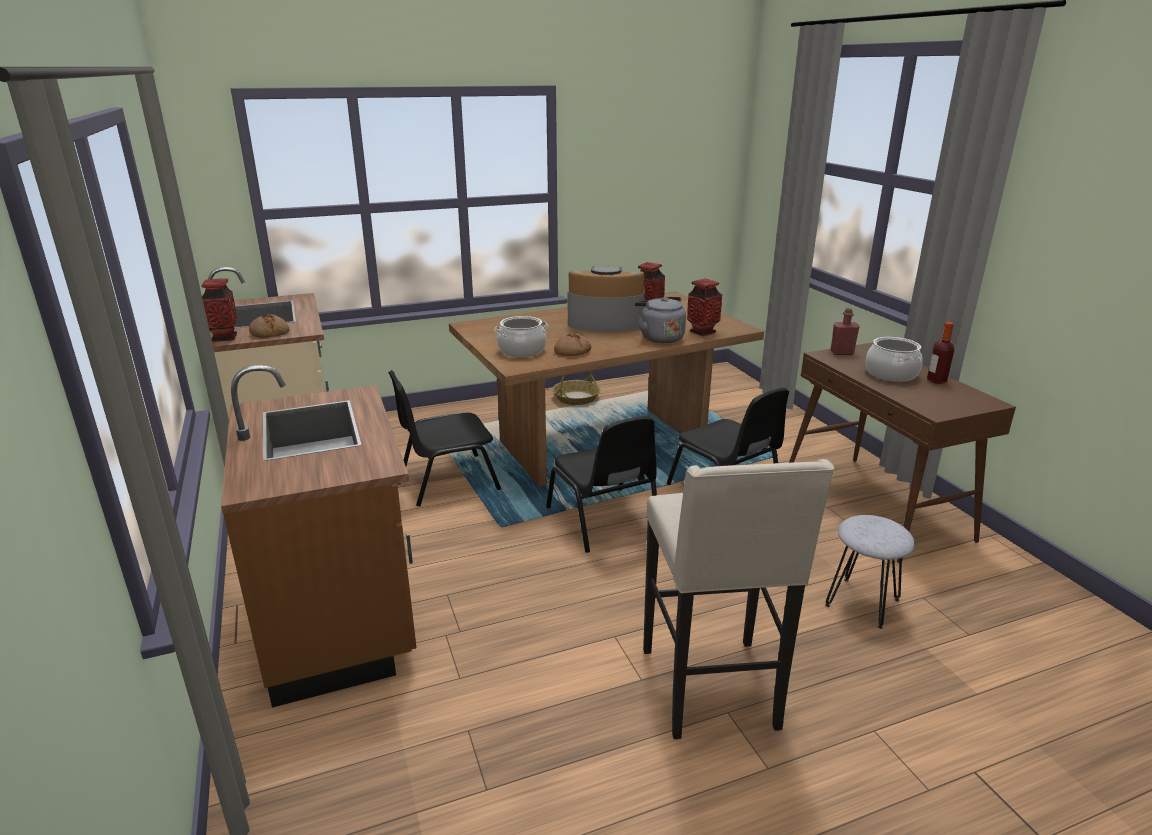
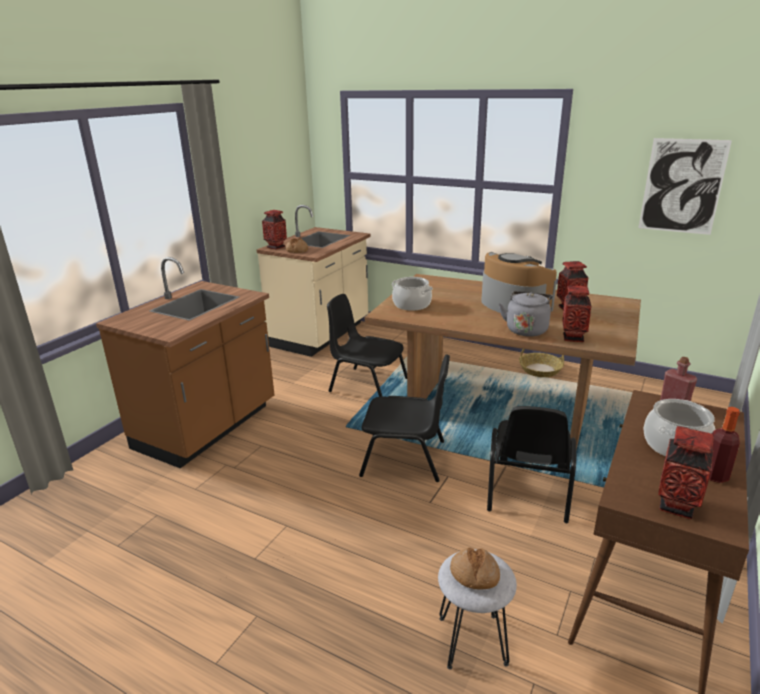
camera: 50 degrees right, 0 degrees up
black chair [546,416,657,553] -> black chair turned 105 degrees counterclockwise [359,354,450,482]
bread [554,333,591,356] -> bread moved to [450,548,500,590]
beige stool [643,459,834,739] -> none
none -> picture [638,138,732,235]
none -> vase [658,426,714,519]

